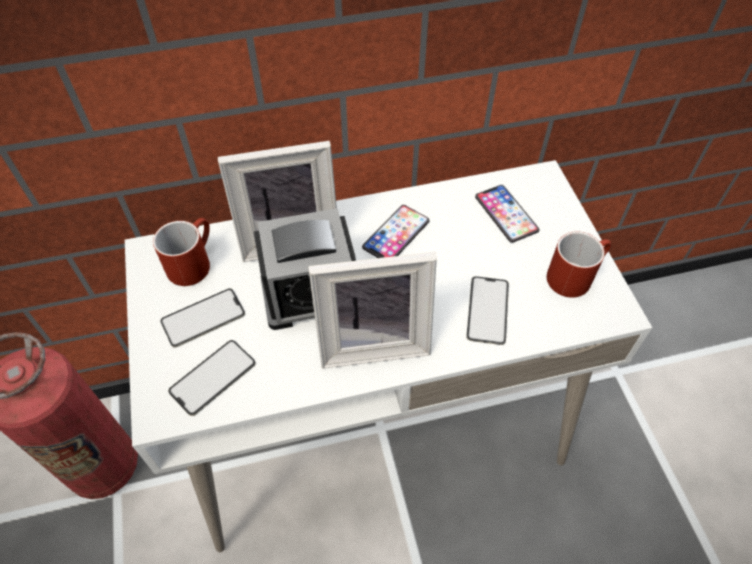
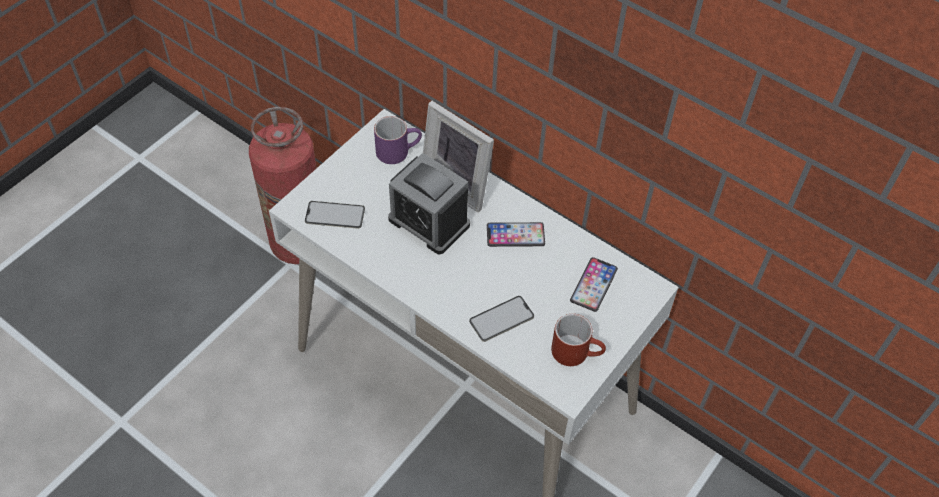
camera: 50 degrees right, 0 degrees up
red mug [153,218,210,286] -> purple mug [374,116,422,164]
phone [160,288,245,348] -> none
picture frame [308,252,437,369] -> none

